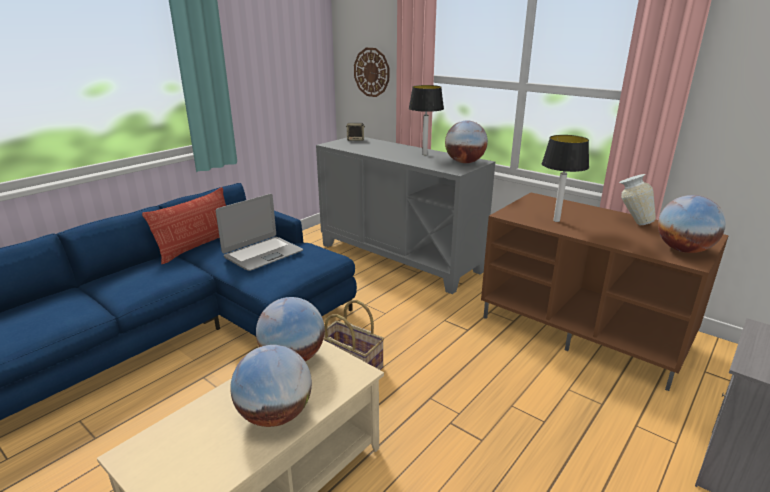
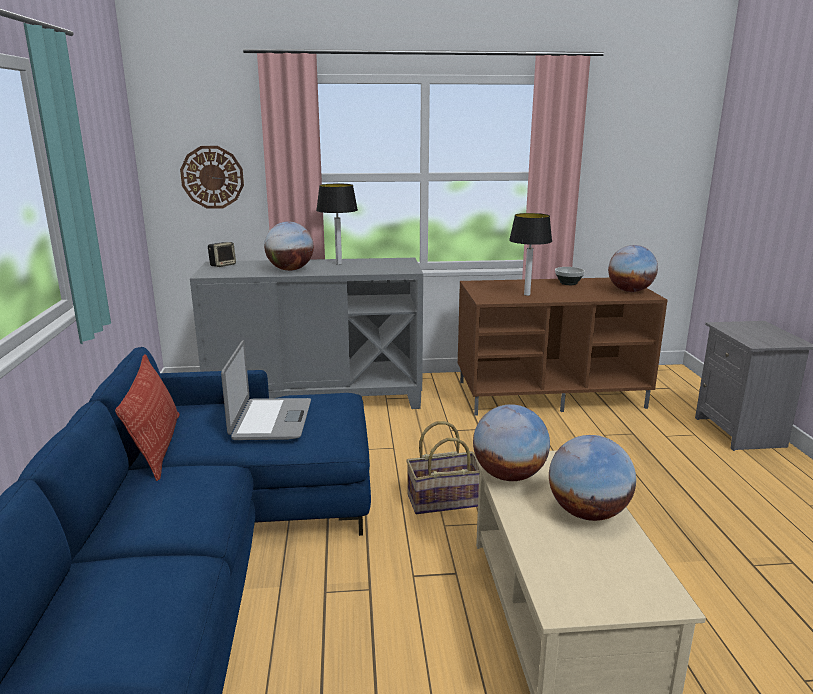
camera: 45 degrees left, 5 degrees down
globe [445,120,488,163] -> globe moved to [264,221,314,271]
vase [619,174,656,225] -> bowl [555,267,585,285]

